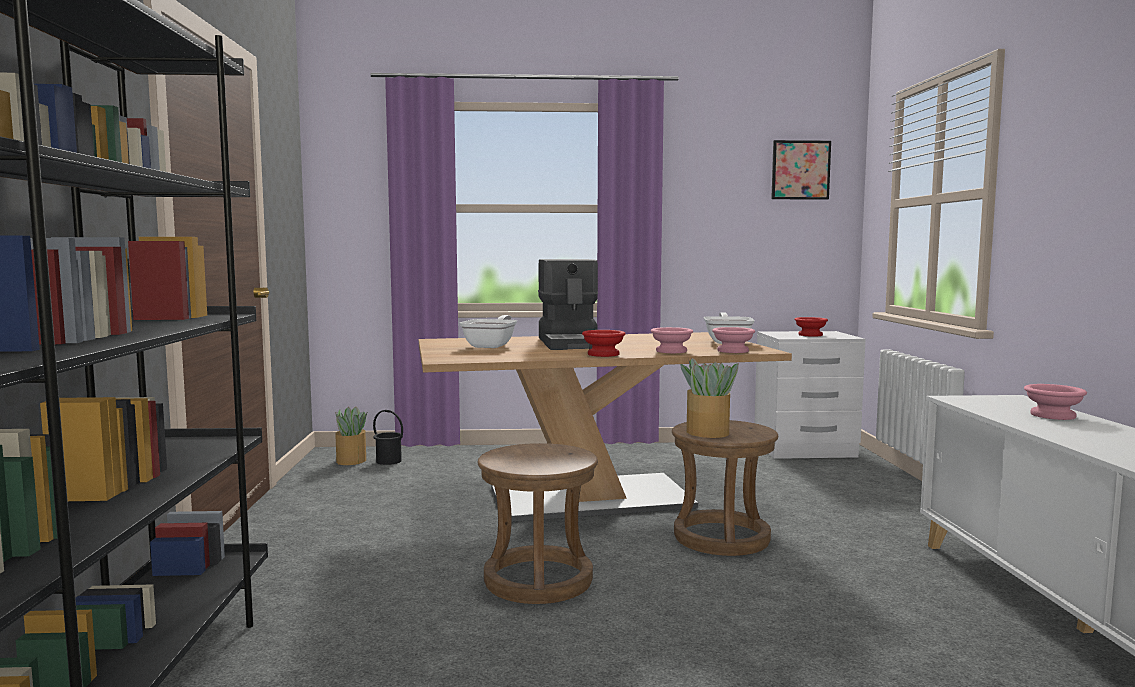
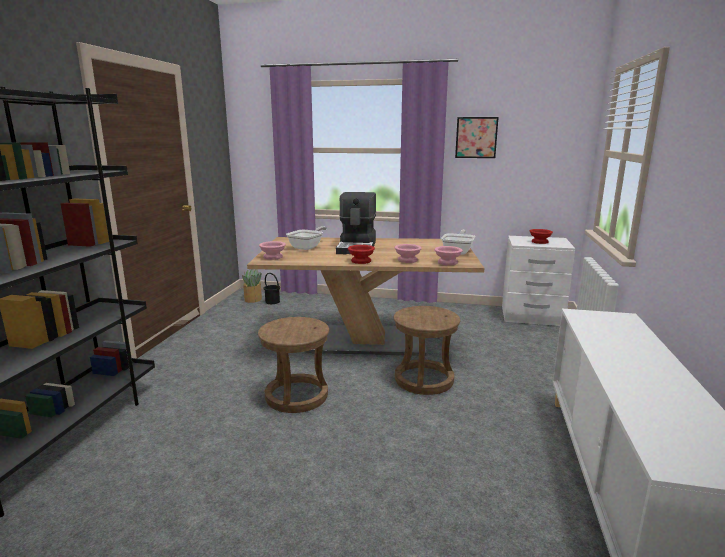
camera: 15 degrees right, 10 degrees up
potted plant [680,358,739,438] -> none
picture [771,140,831,200] -> picture moved to [455,117,499,158]
pink bowl [1024,384,1087,420] -> pink bowl moved to [259,241,286,260]

